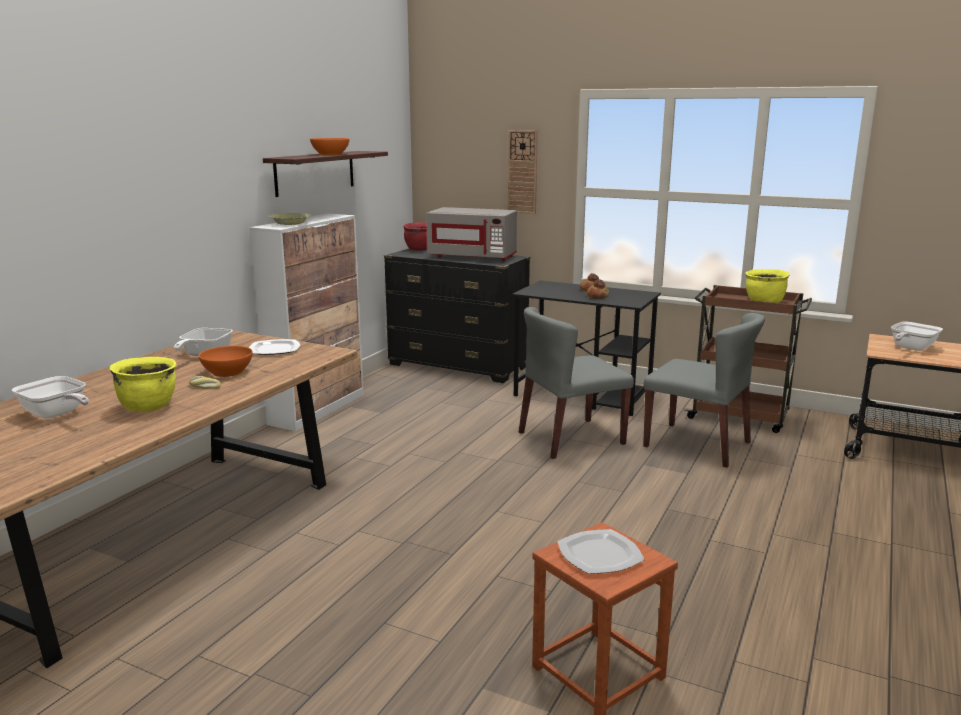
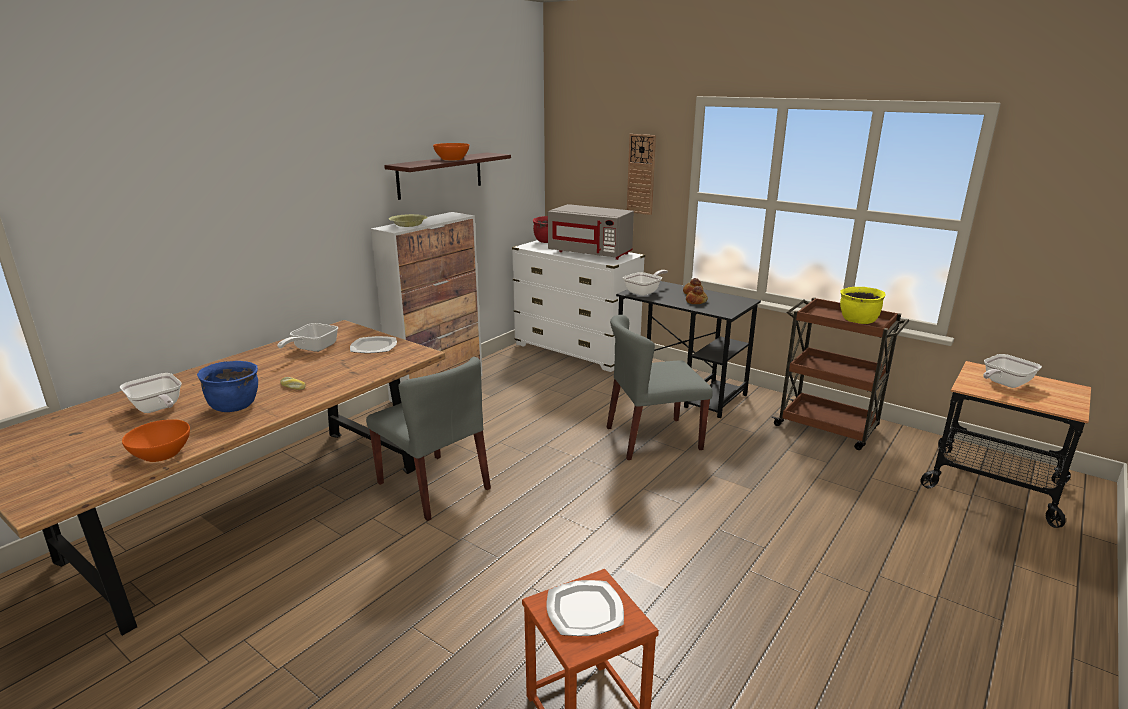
camera: 10 degrees right, 5 degrees up
yellow cooking pot [110,357,177,412] -> blue cooking pot [197,361,258,412]
orange bowl [199,346,253,377] -> orange bowl moved to [122,419,190,462]
black dresser [384,248,530,383] -> white dresser [512,240,645,372]
grey chair [643,313,765,468] -> grey chair moved to [366,357,491,521]
none -> frying pan [623,270,668,296]

